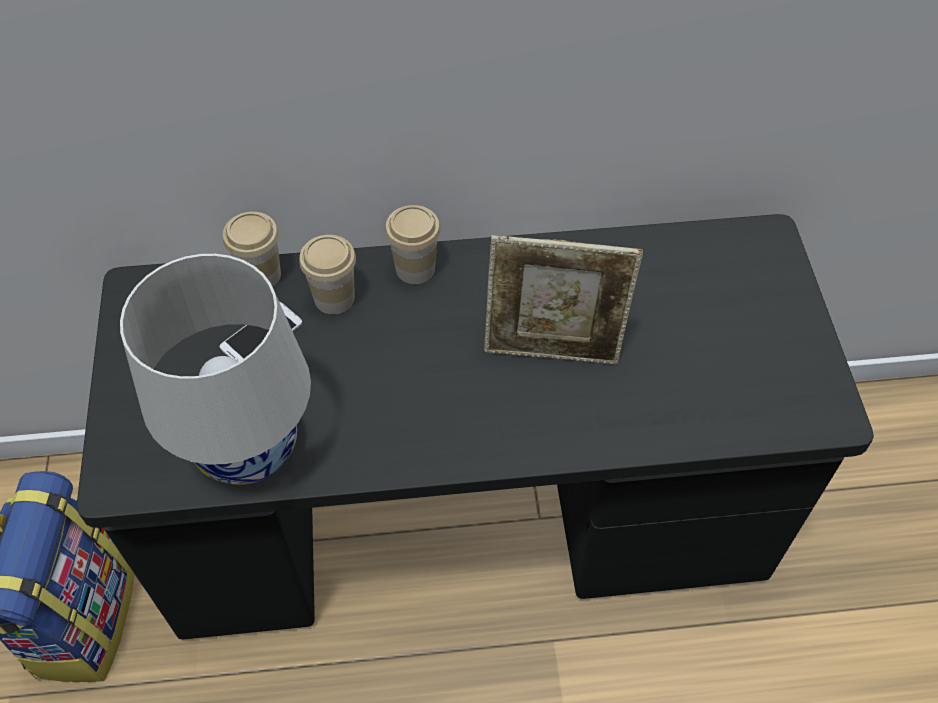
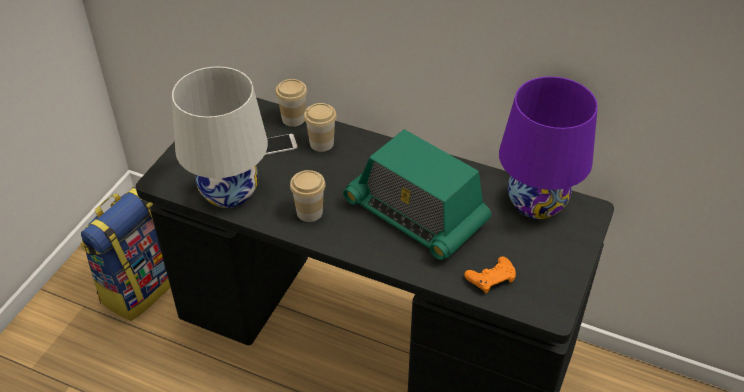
camera: 30 degrees right, 10 degrees down
cup [385,205,440,284] -> cup moved to [290,170,326,222]
picture frame [484,235,643,365] -> radio [343,129,491,260]
none -> orange game controller [464,256,516,293]
none -> purple table lamp [499,76,598,219]

